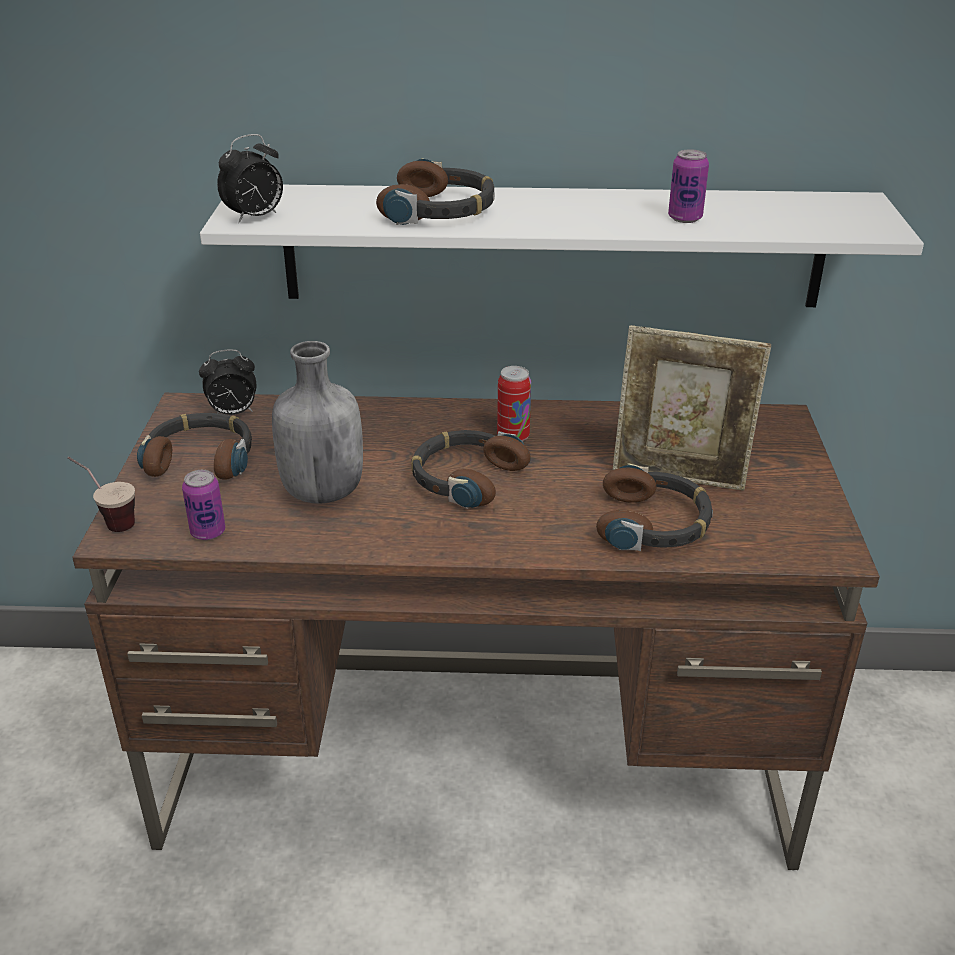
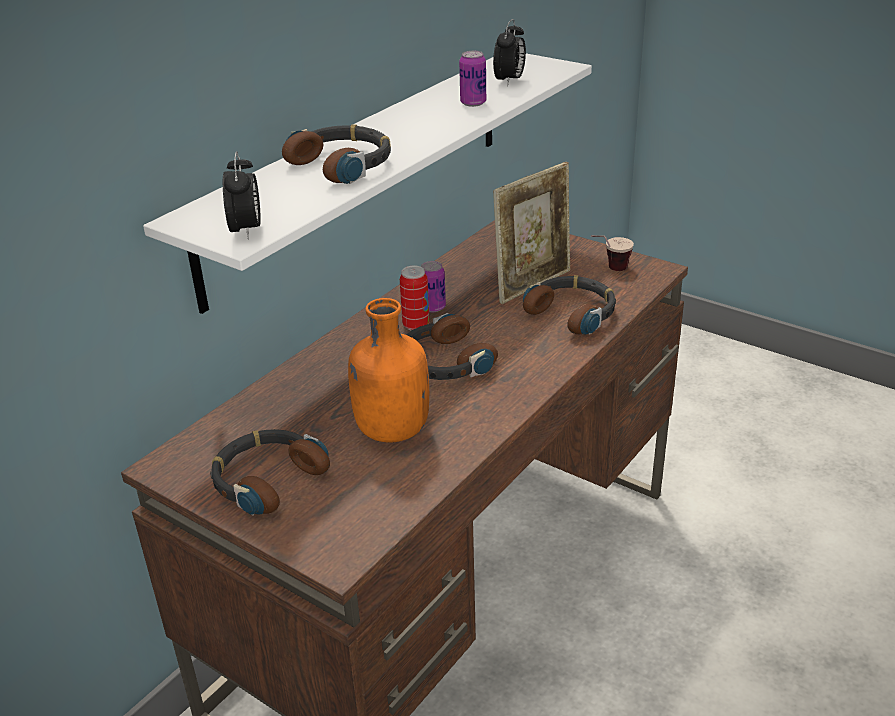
camera: 55 degrees left, 0 degrees up
cup [67,456,135,532] -> cup moved to [591,235,634,271]
can [182,470,225,540] -> can moved to [421,261,446,312]
alarm clock [199,349,257,415] -> alarm clock moved to [493,19,526,86]
grey bottle [272,341,363,504] -> orange bottle [348,298,429,443]

